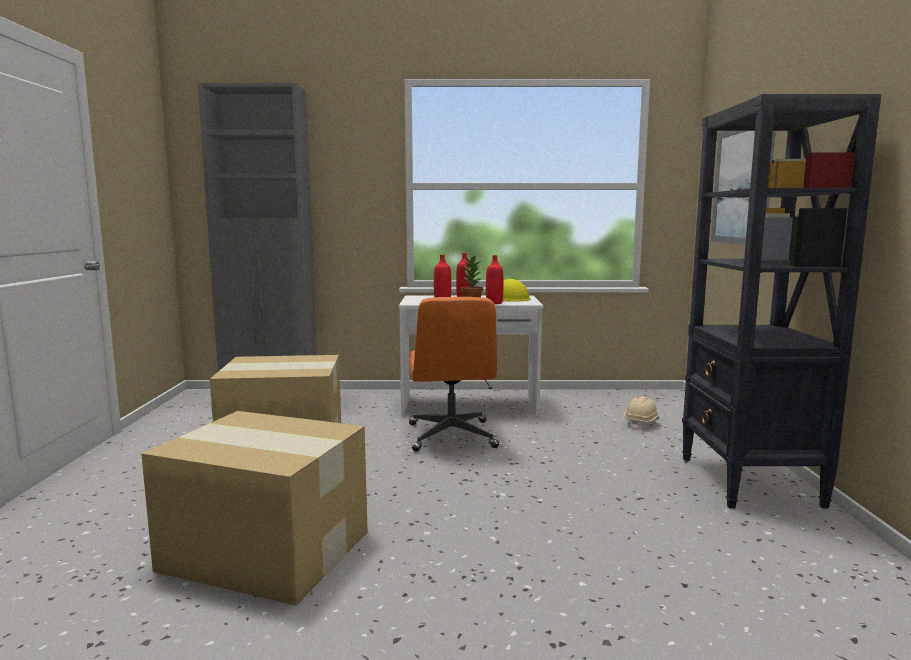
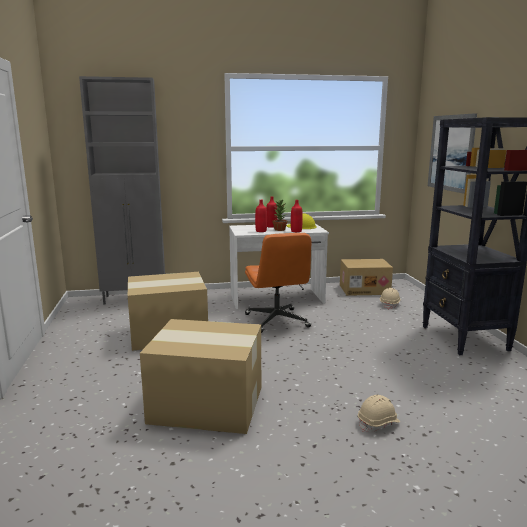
camera: 10 degrees left, 5 degrees up
none -> cardboard box [340,259,393,296]
none -> beige hard hat [358,395,400,432]

